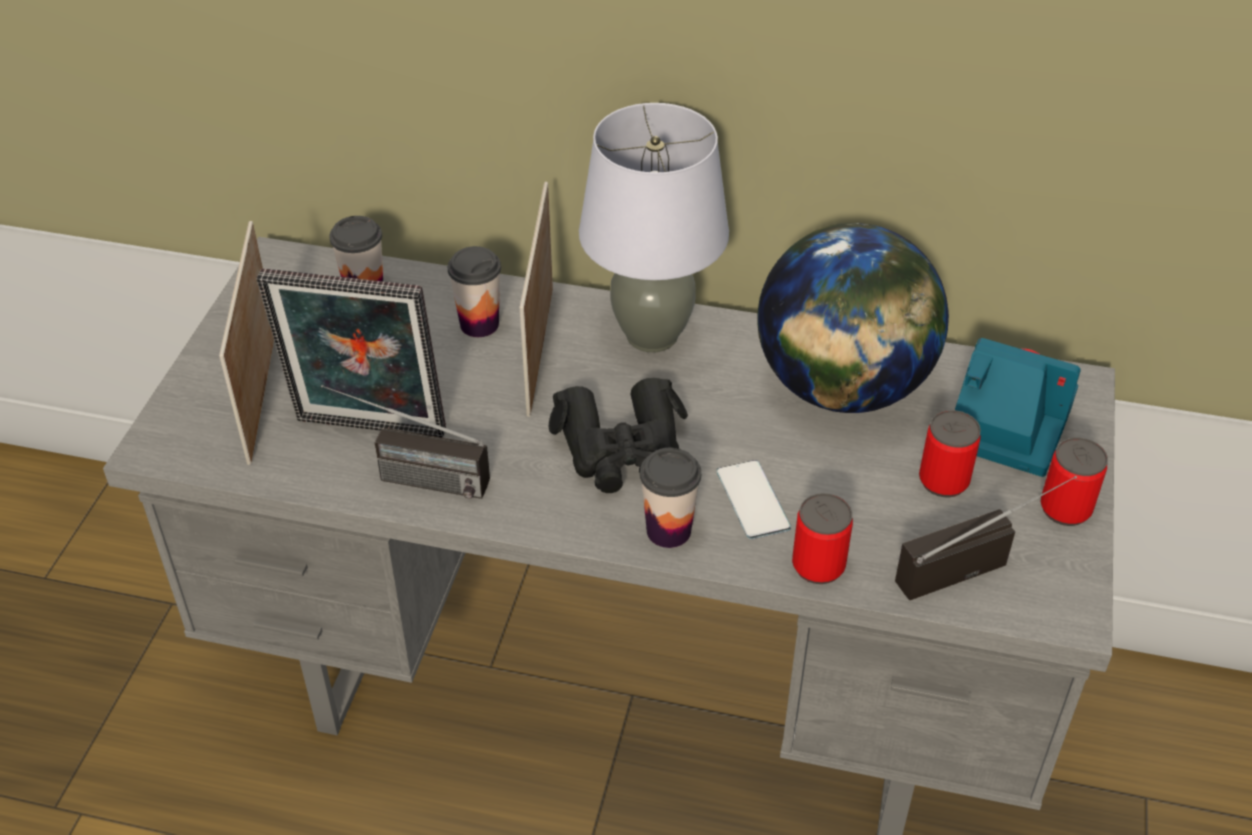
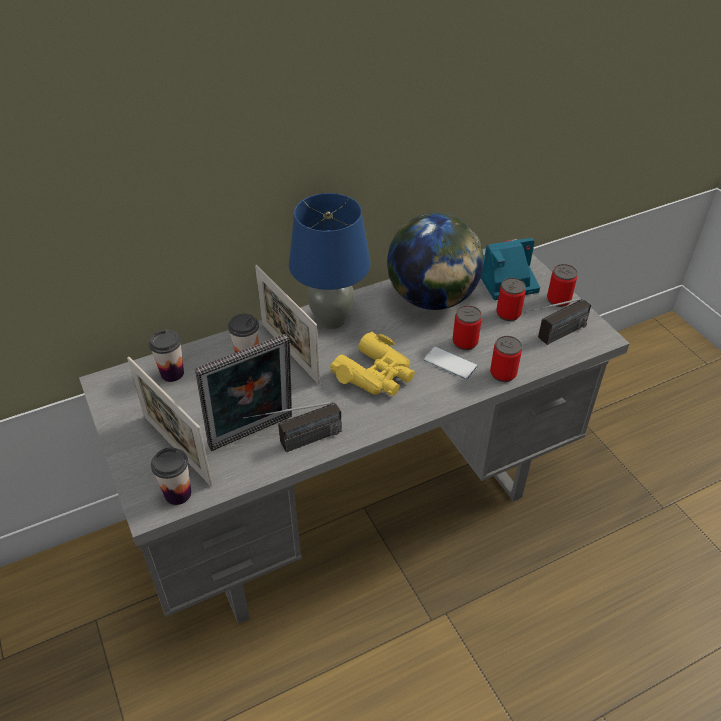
camera: 40 degrees left, 0 degrees up
black binoculars [549,378,688,493] -> yellow binoculars [330,332,415,396]
grey table lamp [579,103,729,352] -> blue table lamp [289,193,371,329]
cup [640,448,701,548] -> cup moved to [151,447,191,505]
radio [895,476,1077,600] -> radio turned 150 degrees counterclockwise [524,298,591,345]
none -> can [453,305,482,350]

